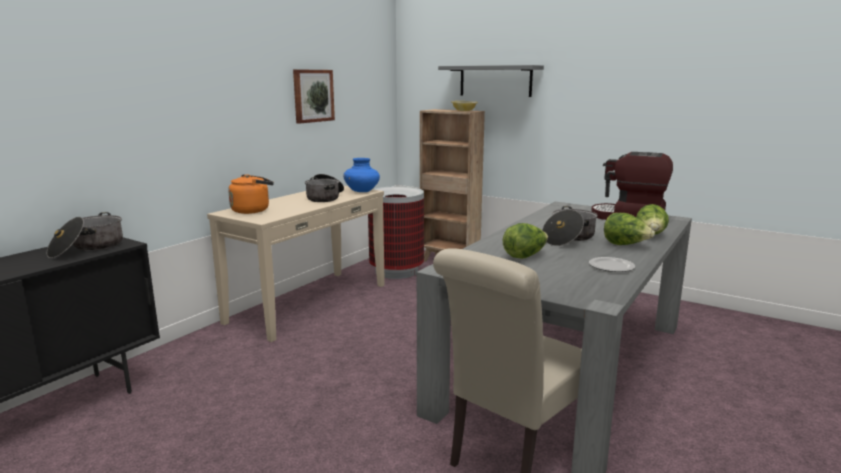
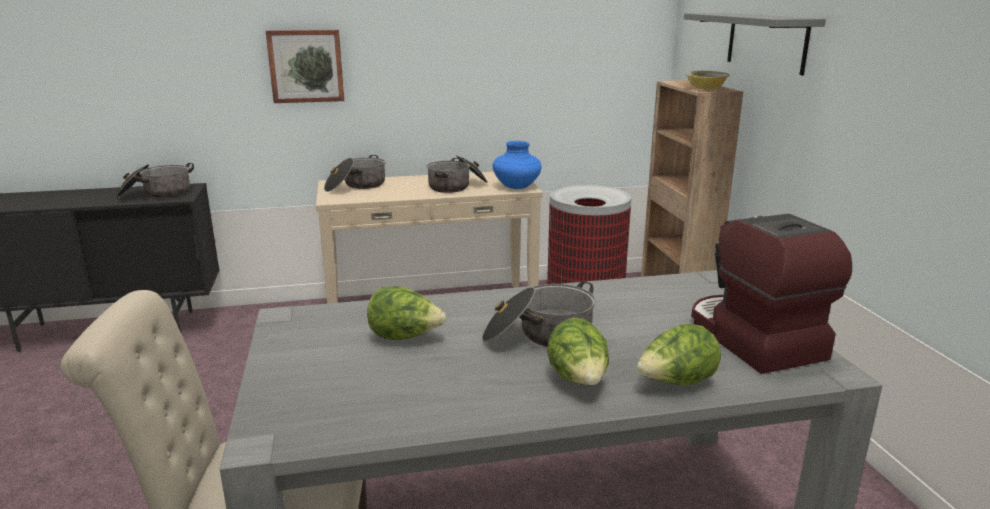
camera: 45 degrees right, 5 degrees up
orange kettle [228,174,274,214] -> cooking pot [324,155,385,192]
picture [293,69,335,124] -> picture moved to [266,30,344,103]
plate [589,257,635,272] -> none

